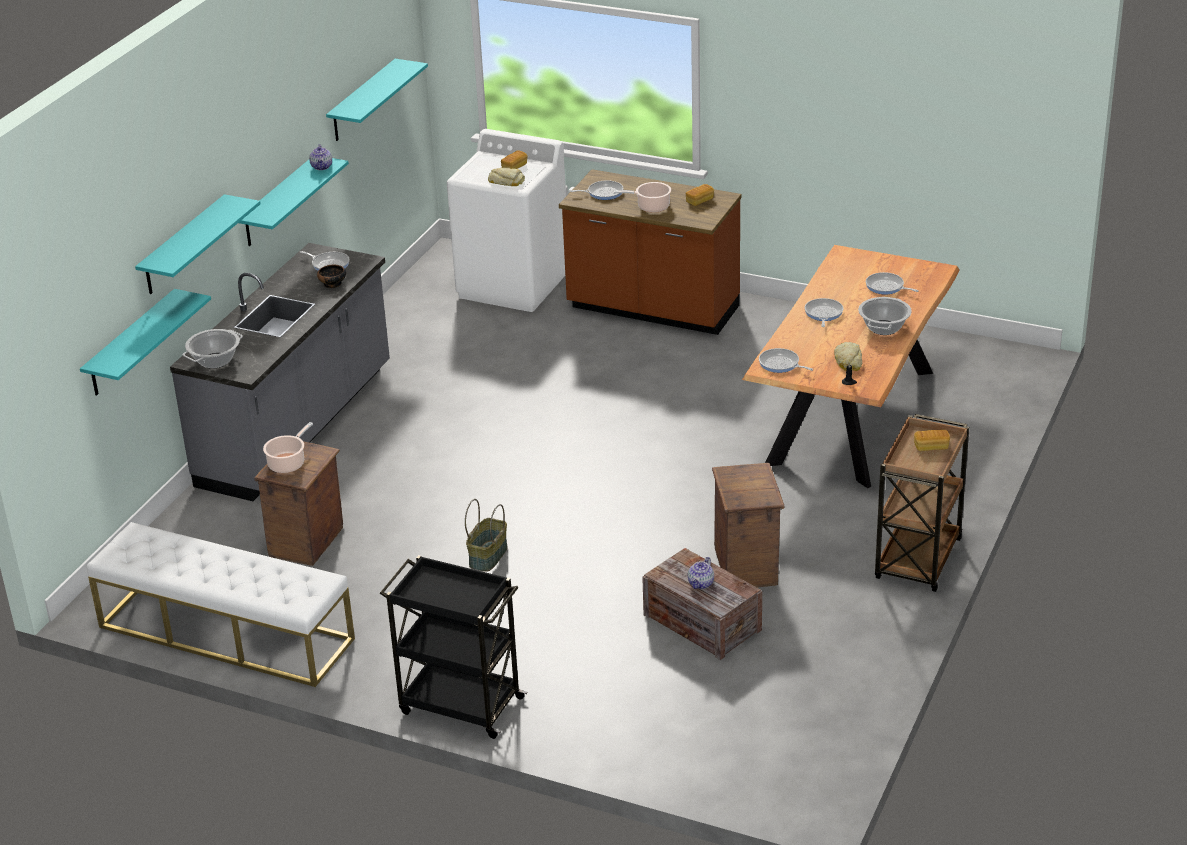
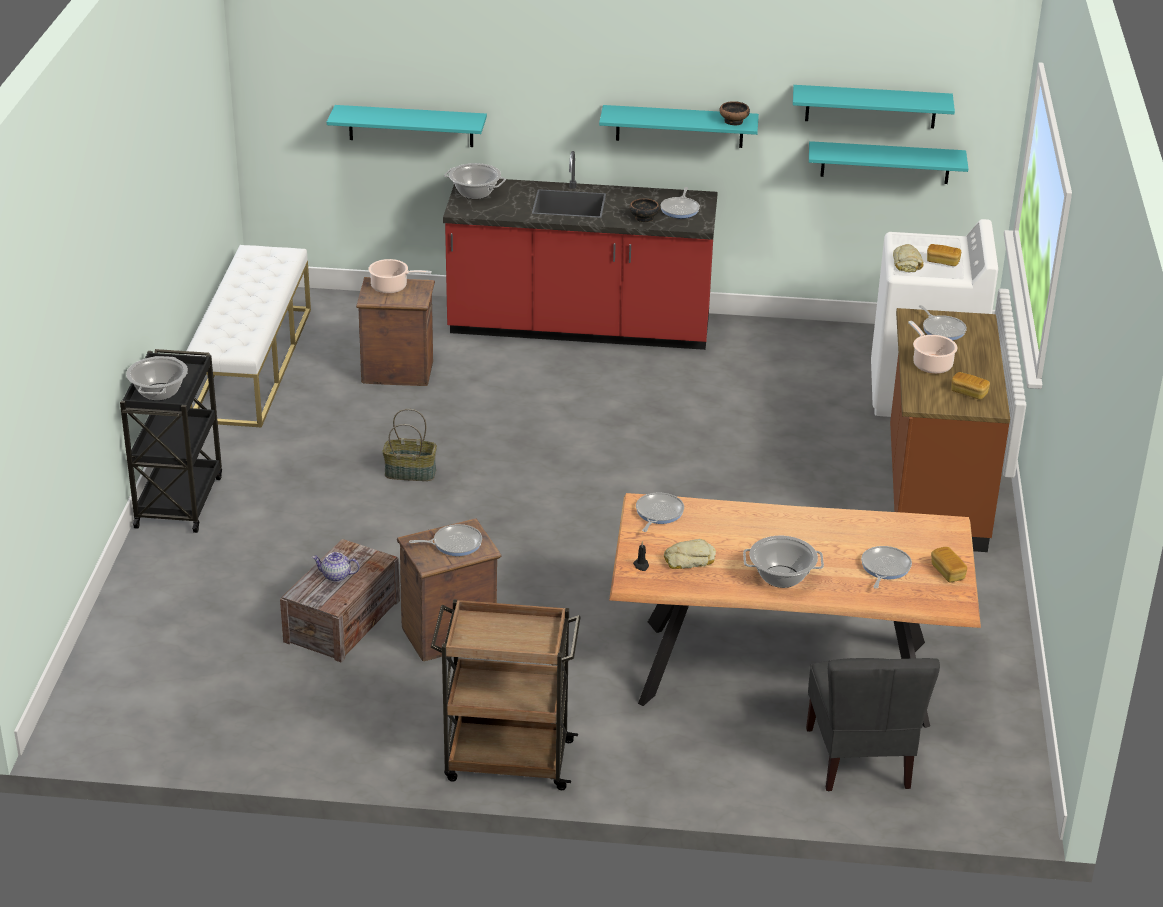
camera: 70 degrees right, 0 degrees up
turquoise shelf [135,194,261,294] -> turquoise shelf moved to [809,141,968,184]
grey counter [170,243,390,501] -> red counter [443,151,718,350]
teapot [309,144,332,170] -> bowl [719,101,750,126]
frying pan [805,298,843,327] -> frying pan moved to [409,524,482,556]
bread [914,430,950,451] -> bread moved to [931,547,967,583]
none -> cooking pot [126,356,188,401]
none -> grey chair [806,658,940,791]

